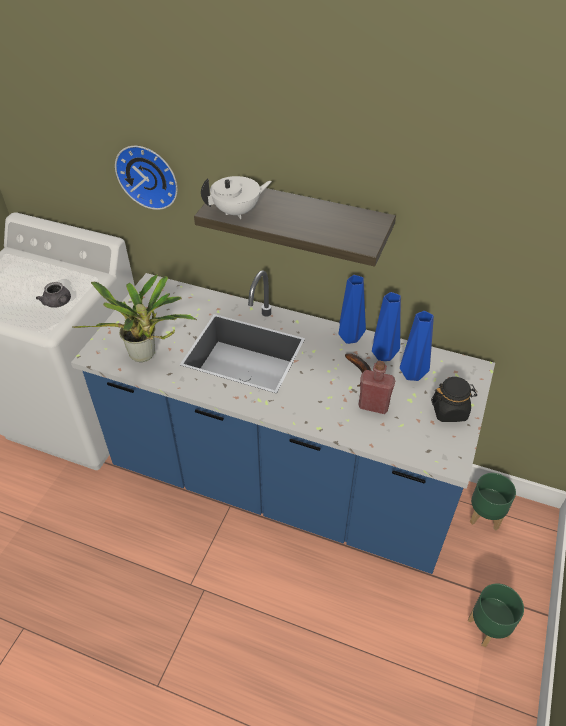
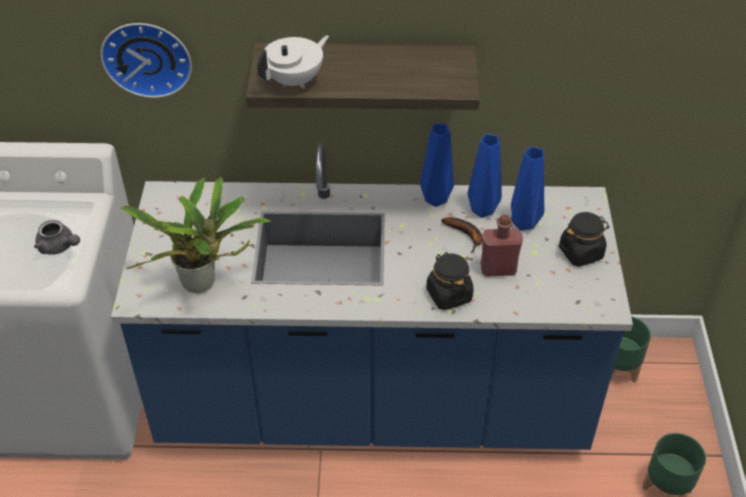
camera: 20 degrees left, 0 degrees up
none -> black jar [426,252,474,310]

